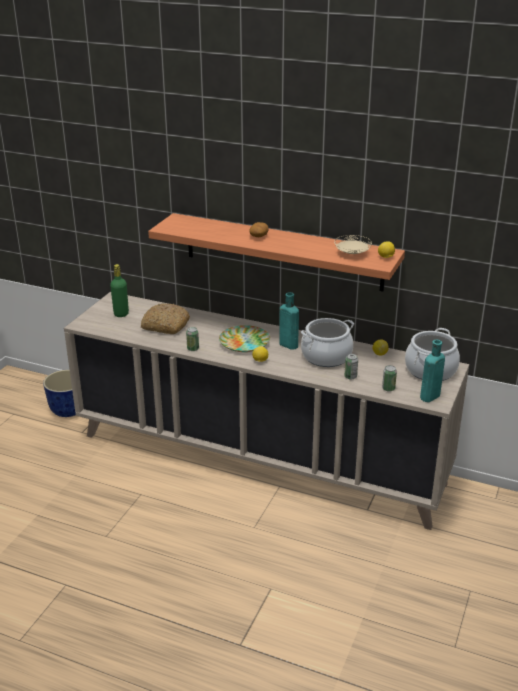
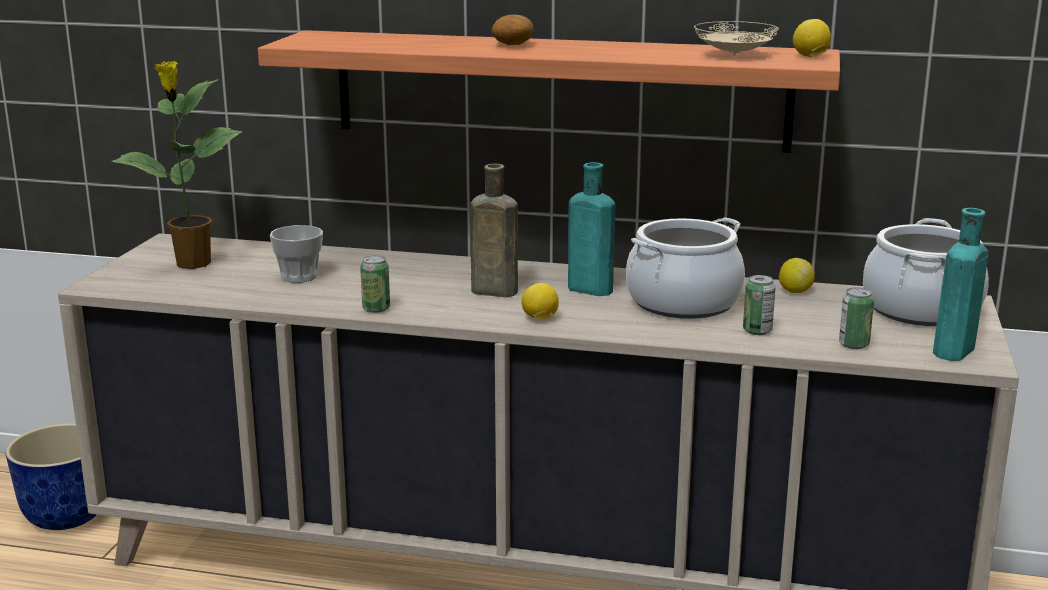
camera: 10 degrees left, 10 degrees down
green bottle [110,264,129,317] -> potted plant [111,61,243,269]
bread [141,303,190,334] -> cup [270,225,323,283]
plate [219,325,270,352] -> brown bottle [470,164,518,297]

